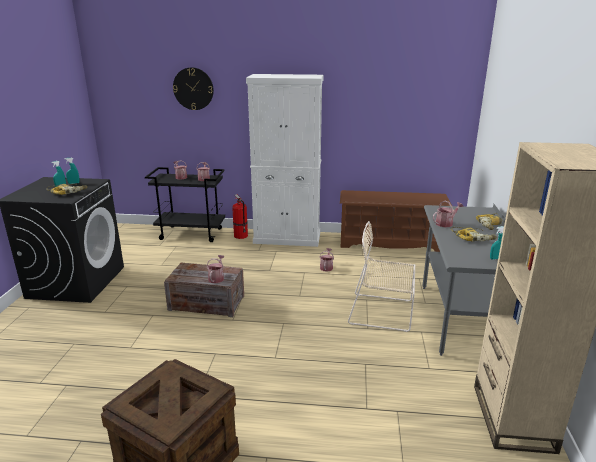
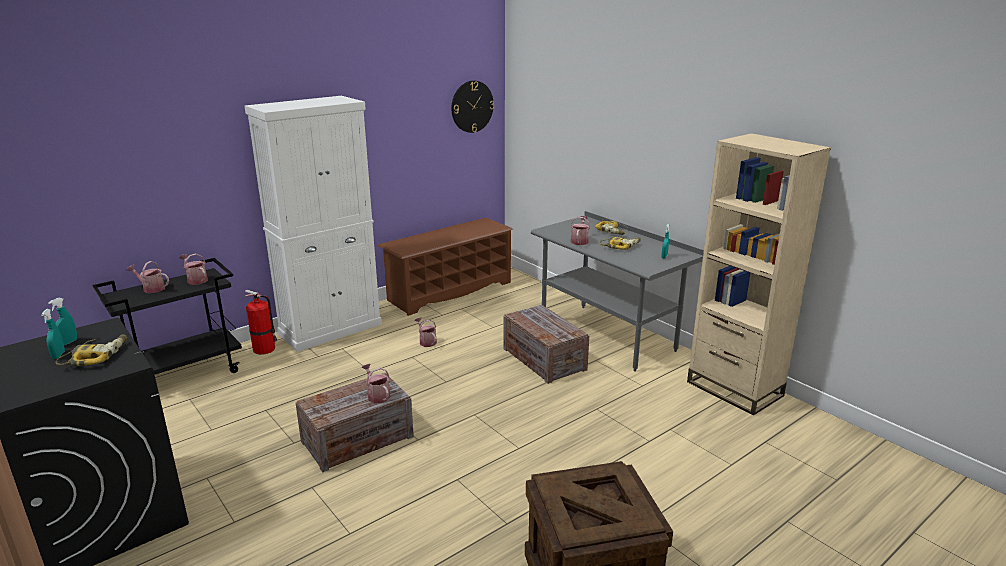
camera: 45 degrees left, 0 degrees up
wall clock [173,67,214,110] -> wall clock moved to [451,81,494,133]
beige chair [348,221,415,332] -> crate [503,305,589,384]

